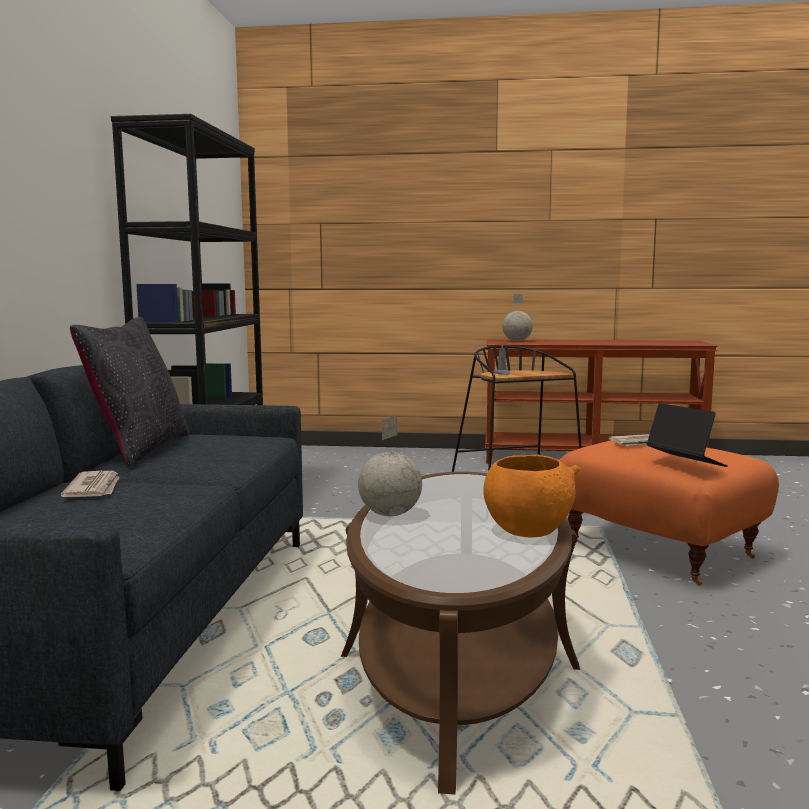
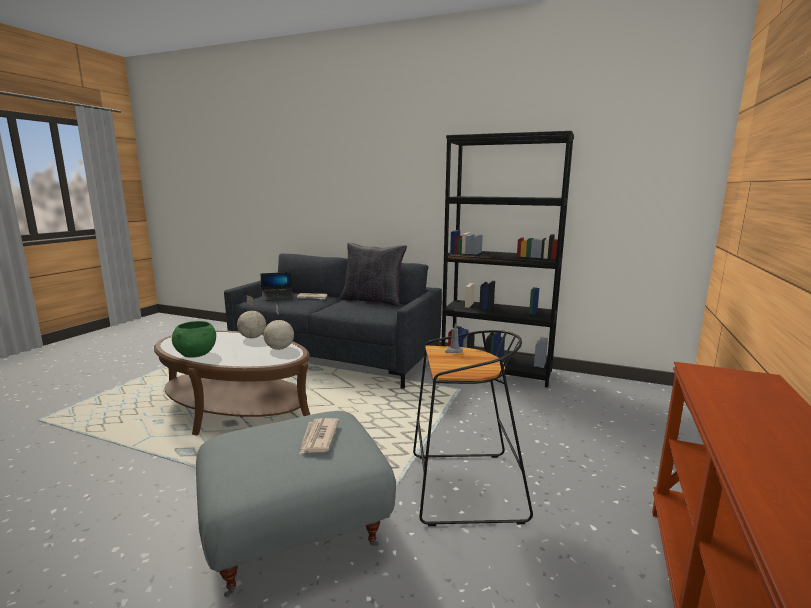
camera: 105 degrees right, 5 degrees up
orange bowl [483,454,580,537] -> green bowl [172,321,216,358]
globe [502,294,533,341] -> globe moved to [263,304,294,350]
orange ottoman [559,440,779,586] -> grey ottoman [196,411,396,597]
laptop [647,403,728,467] -> laptop moved to [260,272,293,301]

